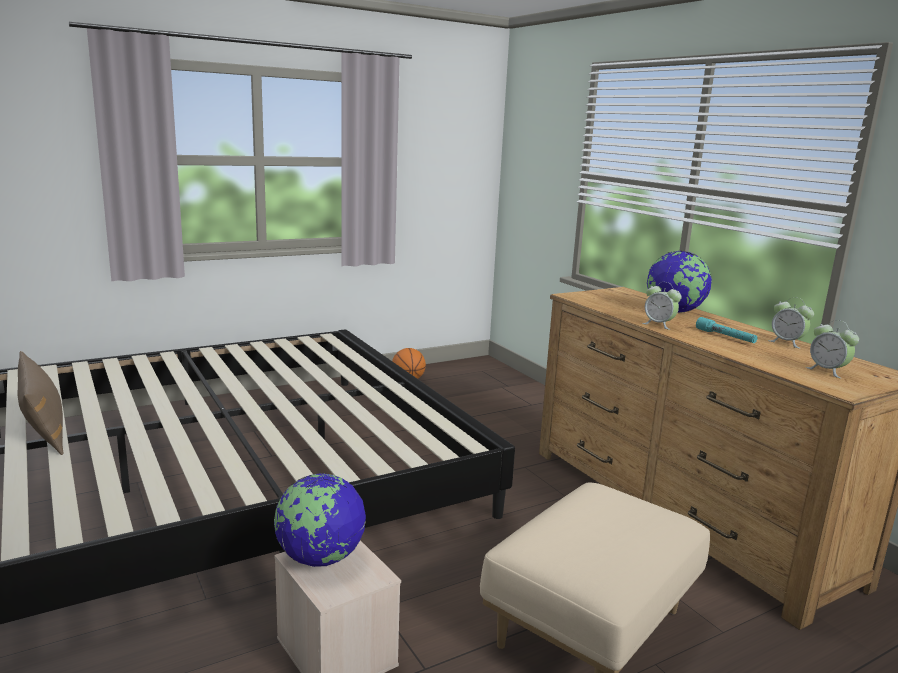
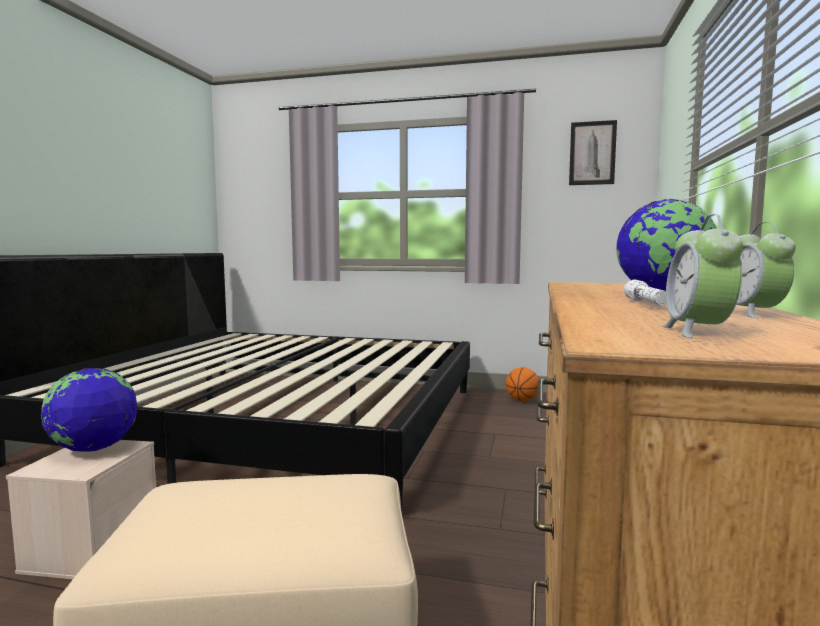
camera: 45 degrees right, 10 degrees down
brown pillow [18,351,63,455] -> none
alarm clock [642,282,682,330] -> none
turquoise flashlight [696,317,757,343] -> white flashlight [624,280,667,306]
none -> picture [569,120,617,185]

